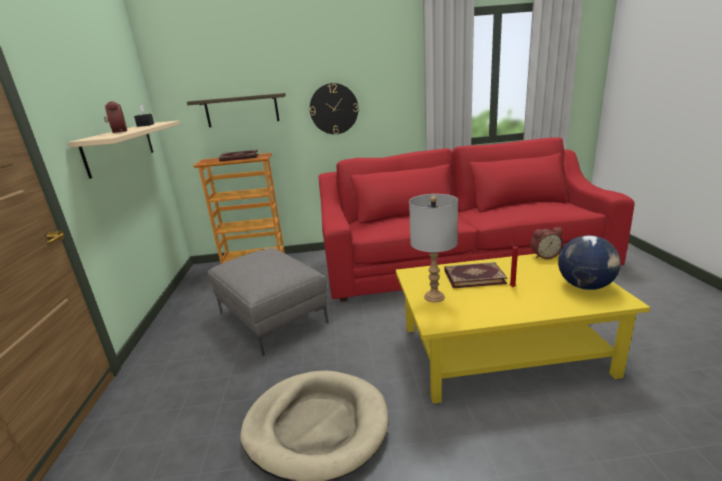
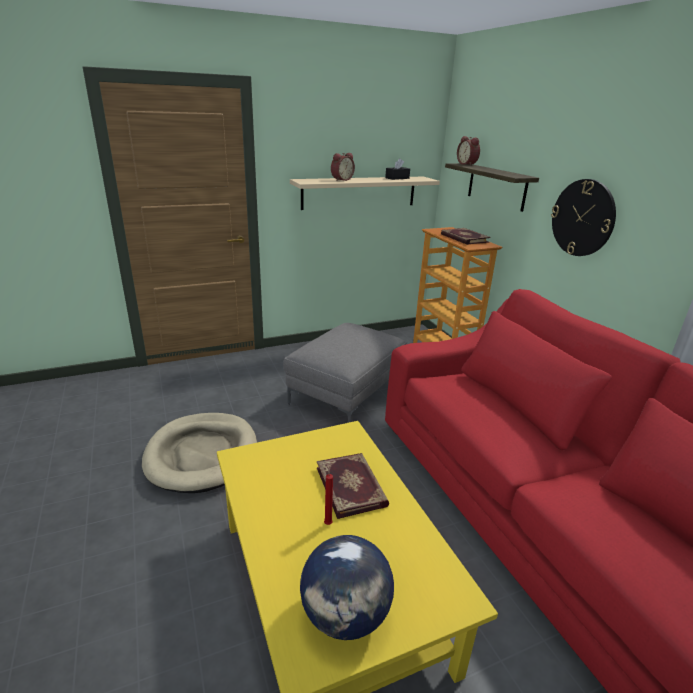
camera: 70 degrees right, 5 degrees up
grey table lamp [409,194,458,303] -> none
alarm clock [530,227,564,259] -> alarm clock moved to [457,136,480,165]

